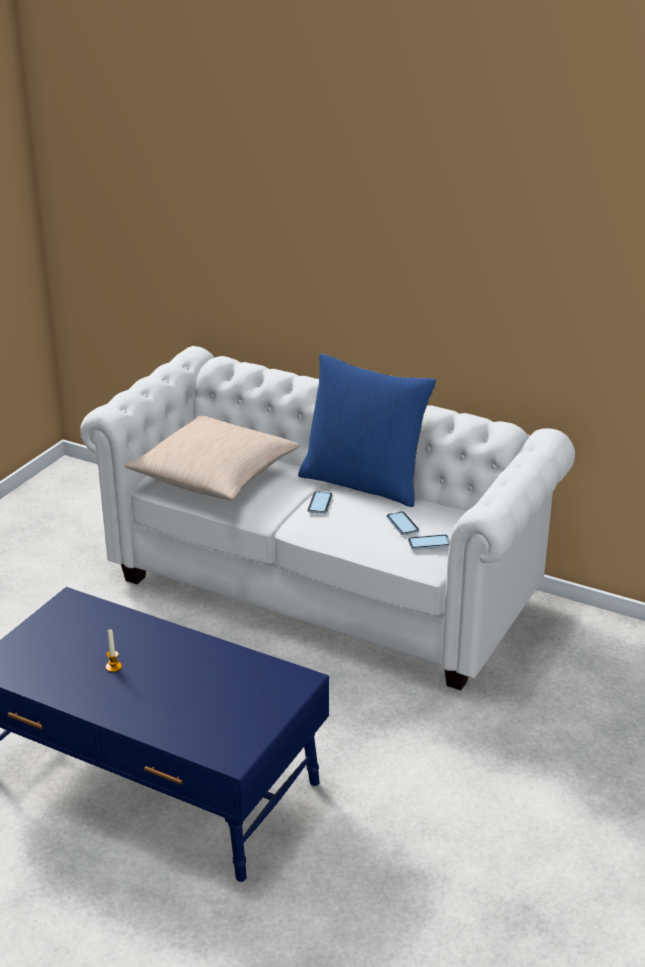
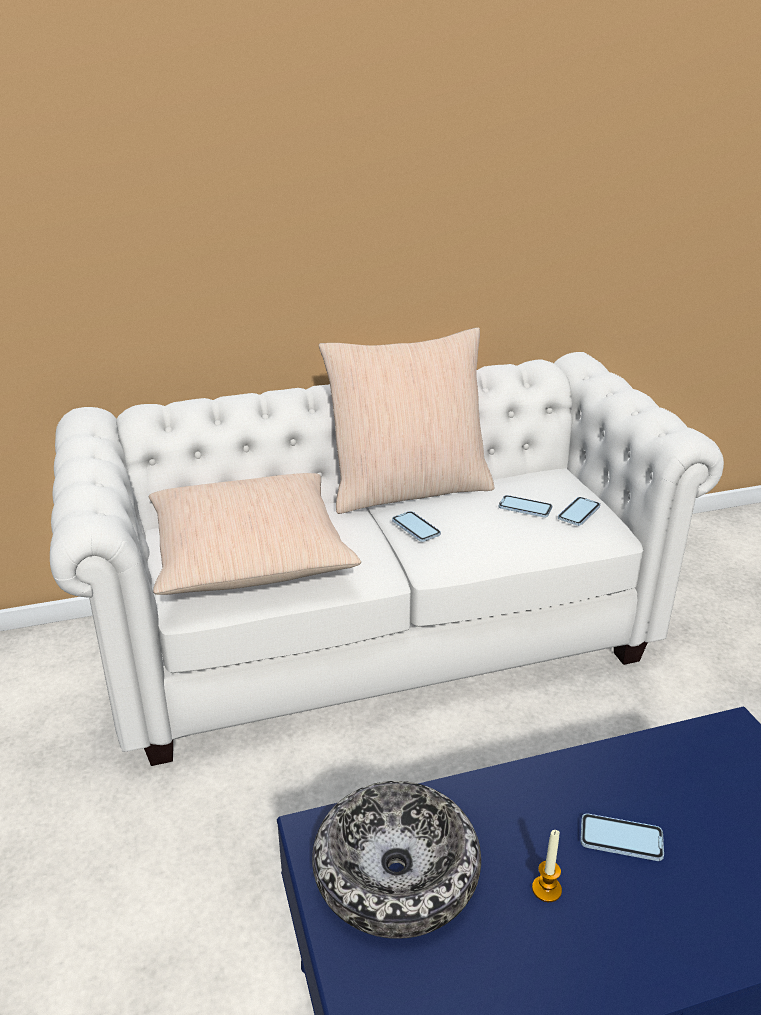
camera: 45 degrees left, 0 degrees up
blue pillow [298,353,436,507] -> beige pillow [319,327,495,514]
none -> bowl [312,781,481,939]
none -> phone [581,813,664,861]

